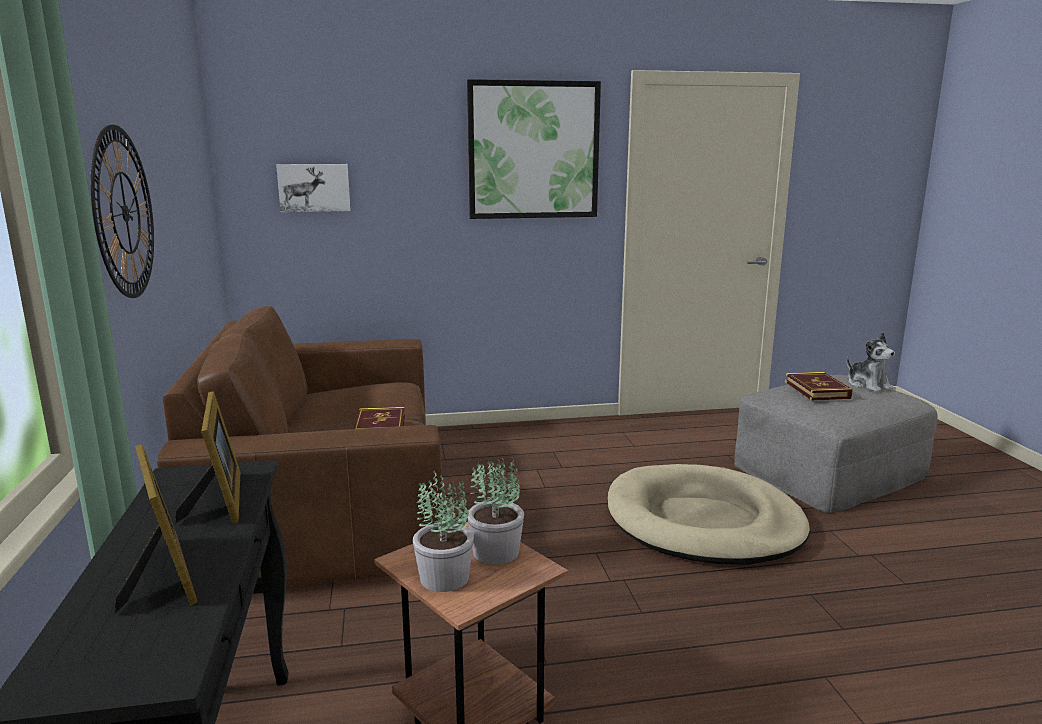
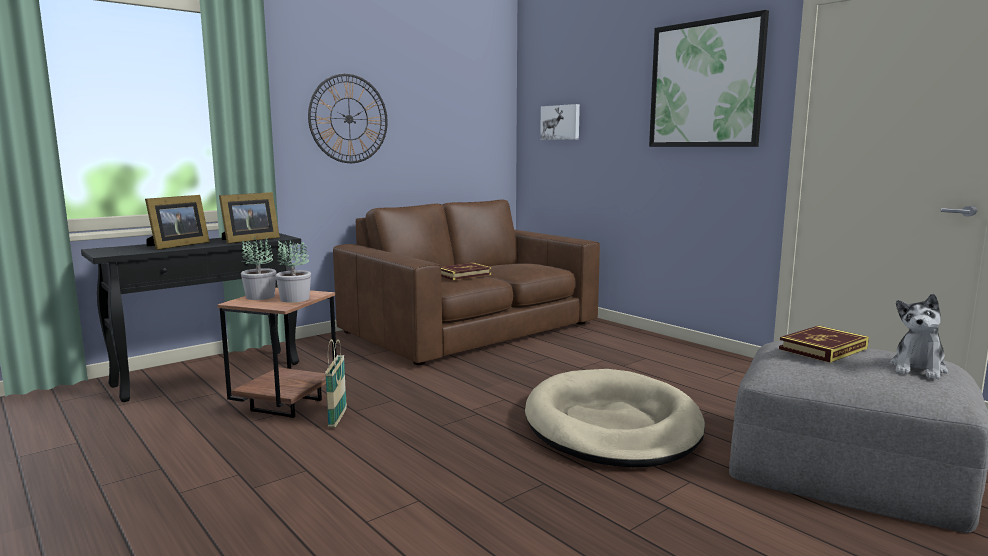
camera: 60 degrees right, 5 degrees down
none -> basket [325,339,347,427]

